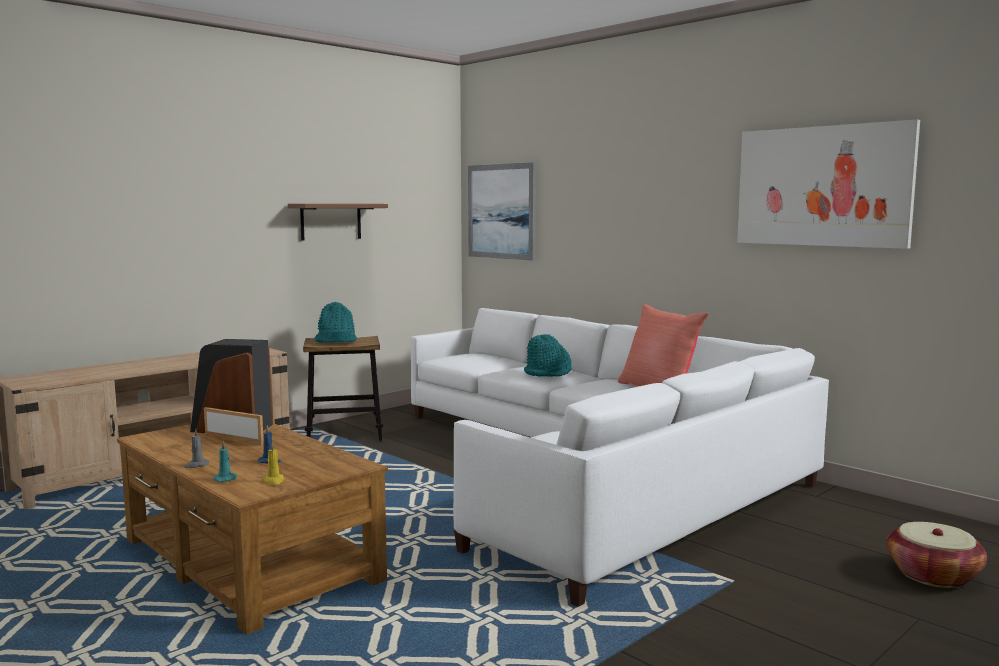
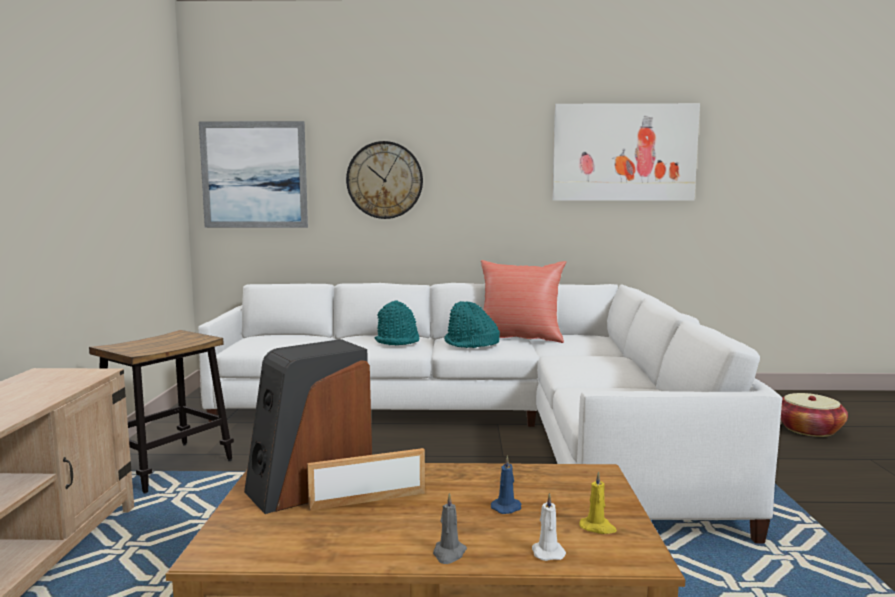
camera: 45 degrees left, 0 degrees up
turquoise candle [213,441,238,482] -> white candle [532,493,566,561]
brown shelf [288,204,388,241] -> none
turquoise hat [314,302,357,343] -> turquoise hat moved to [444,301,500,348]
none -> wall clock [346,141,423,219]

